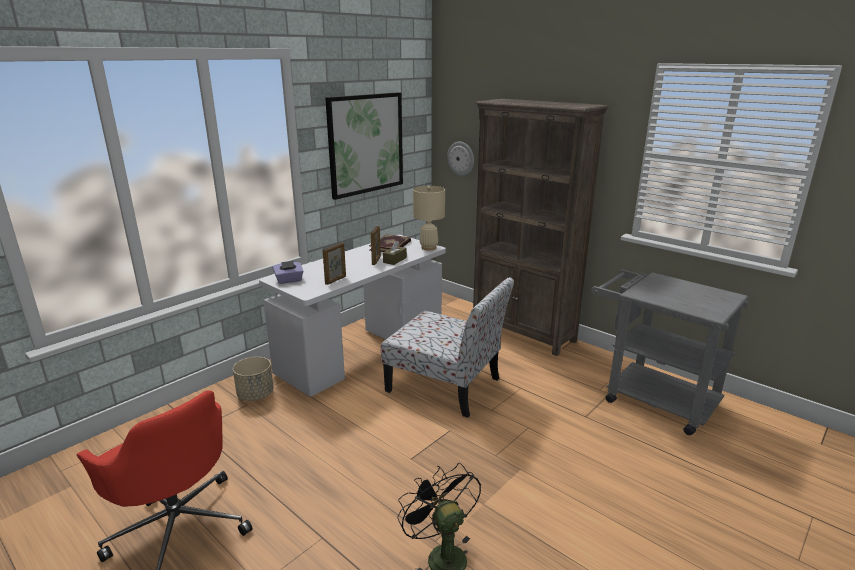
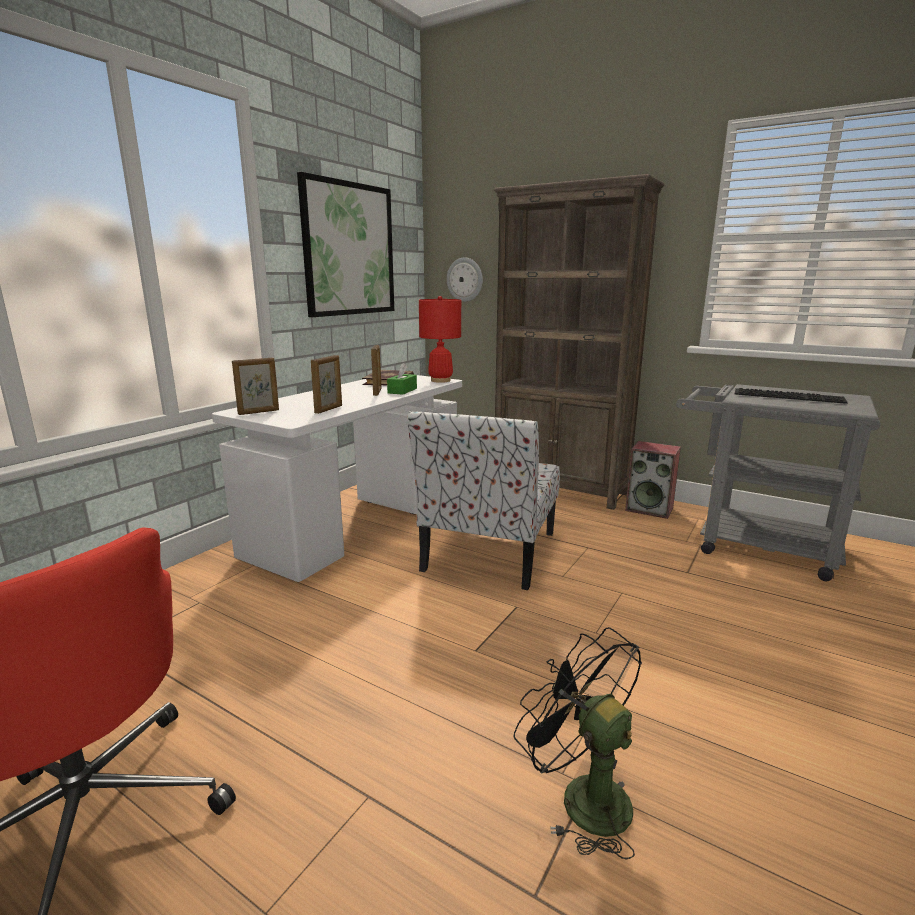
camera: 10 degrees left, 5 degrees down
beige planter [233,357,274,401] -> none
purple tissue box [273,261,304,284] -> picture frame [232,358,279,415]
chair [381,277,514,418] -> chair turned 90 degrees clockwise [407,411,560,590]
brown tissue box [383,241,407,265] -> green tissue box [387,363,417,395]
beige table lamp [413,186,445,251] -> red table lamp [419,296,461,383]
none -> speaker [625,441,681,519]
none -> keyboard [735,388,848,404]

